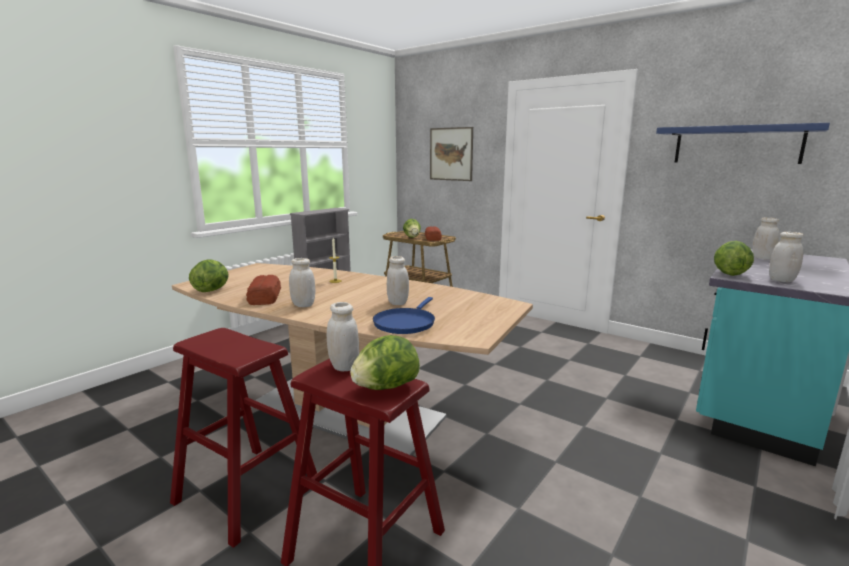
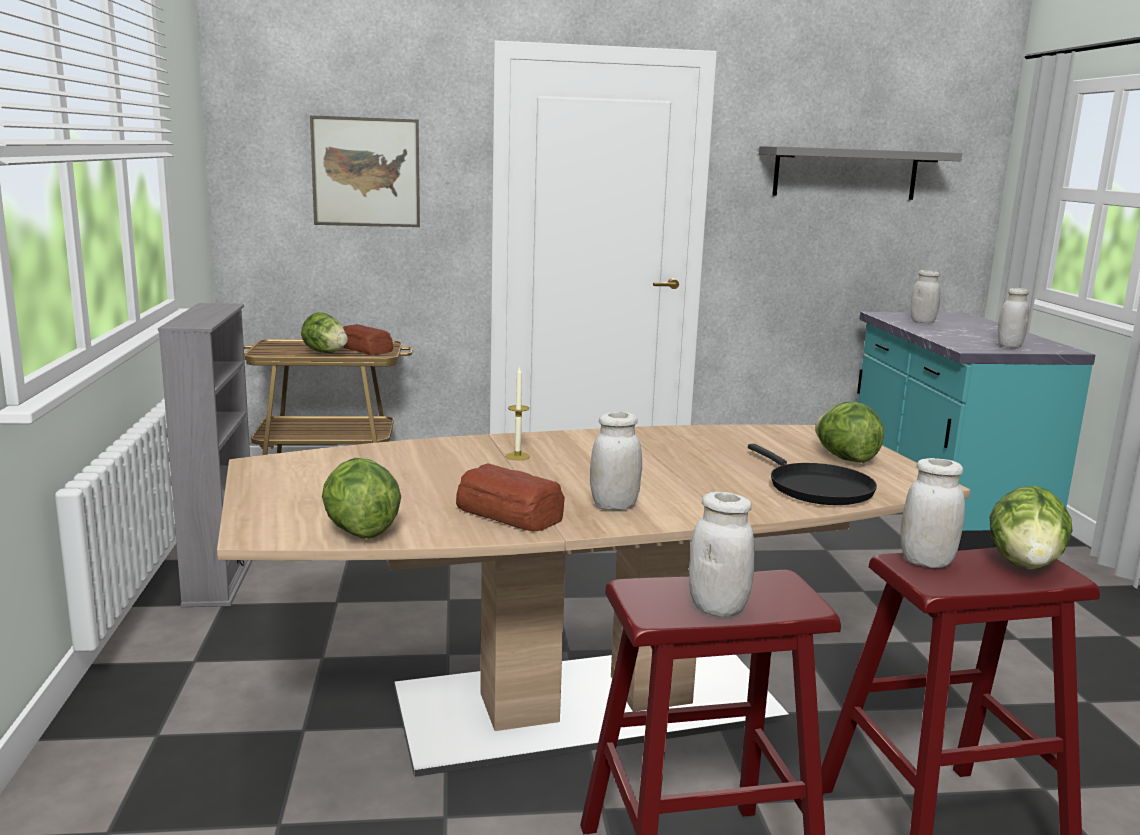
camera: 45 degrees left, 0 degrees up
blue frying pan [373,297,435,334] -> black frying pan [748,444,877,505]
white jar [387,256,409,305] -> white jar moved to [689,491,755,617]
blue shelf [656,123,830,164] -> grey shelf [759,146,962,200]
lettuce [714,241,754,276] -> lettuce moved to [815,401,884,463]

